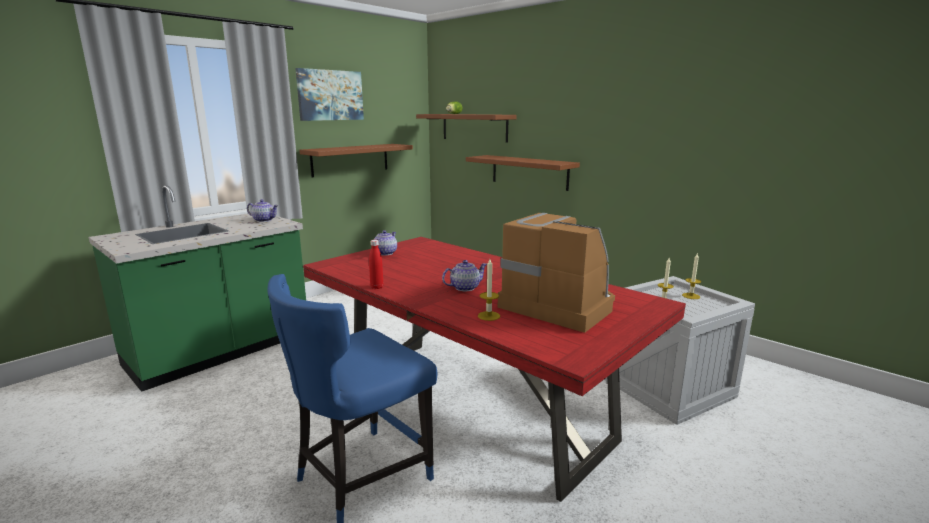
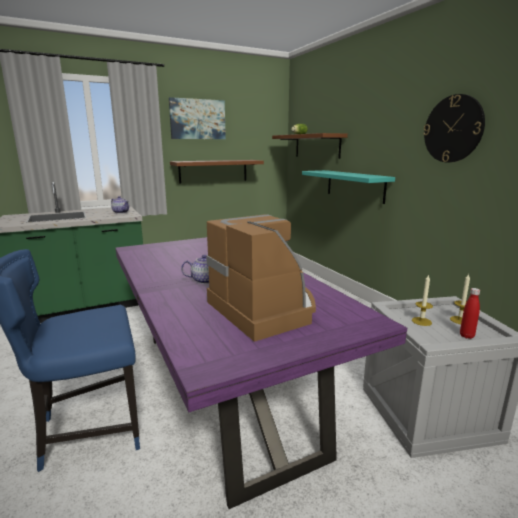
camera: 20 degrees right, 0 degrees up
red dining table [303,237,686,502] -> purple dining table [115,237,407,509]
red bottle [369,240,383,289] -> red bottle moved to [460,288,480,339]
teapot [374,230,397,256] -> none
brown shelf [466,155,580,191] -> turquoise shelf [302,170,395,204]
candle [478,259,500,321] -> none
none -> wall clock [423,94,485,163]

